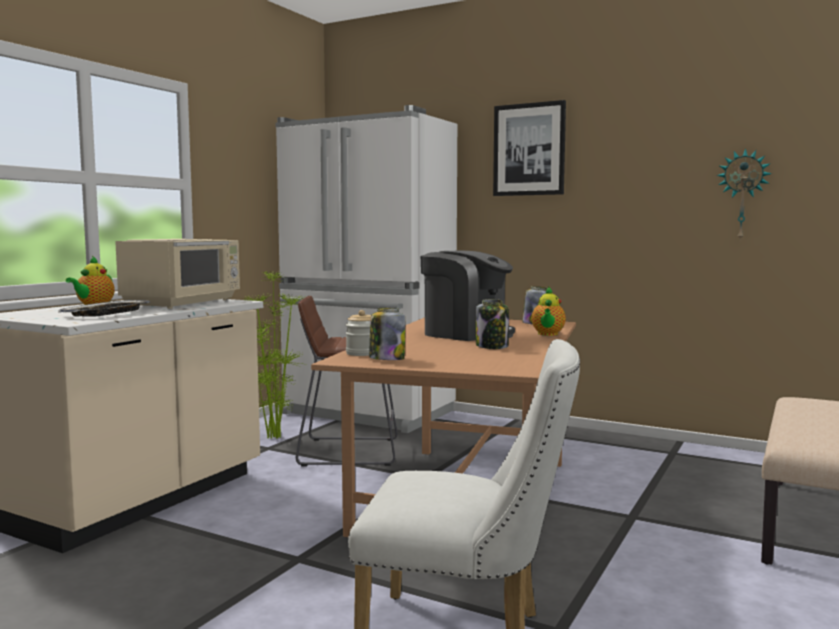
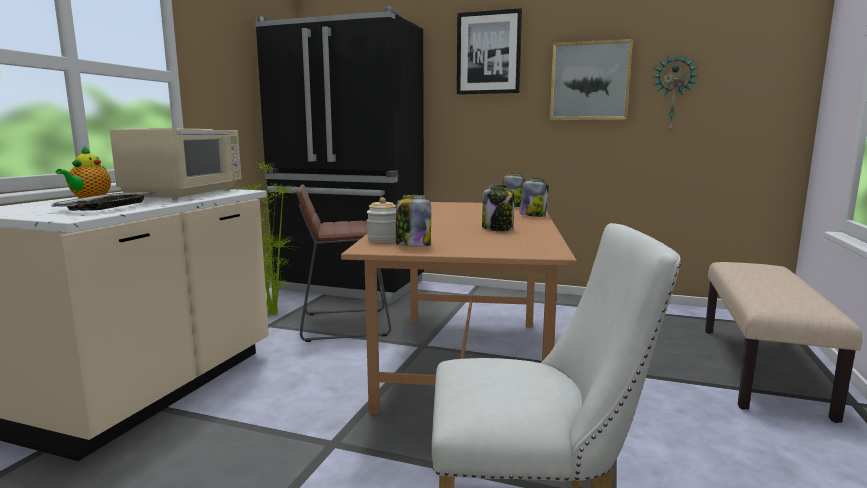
camera: 10 degrees left, 5 degrees up
white fridge [276,105,457,433] -> black fridge [255,6,424,304]
coffee machine [421,251,515,341] -> none
teapot [532,287,566,336] -> jar [519,178,549,217]
none -> picture [550,39,633,120]

